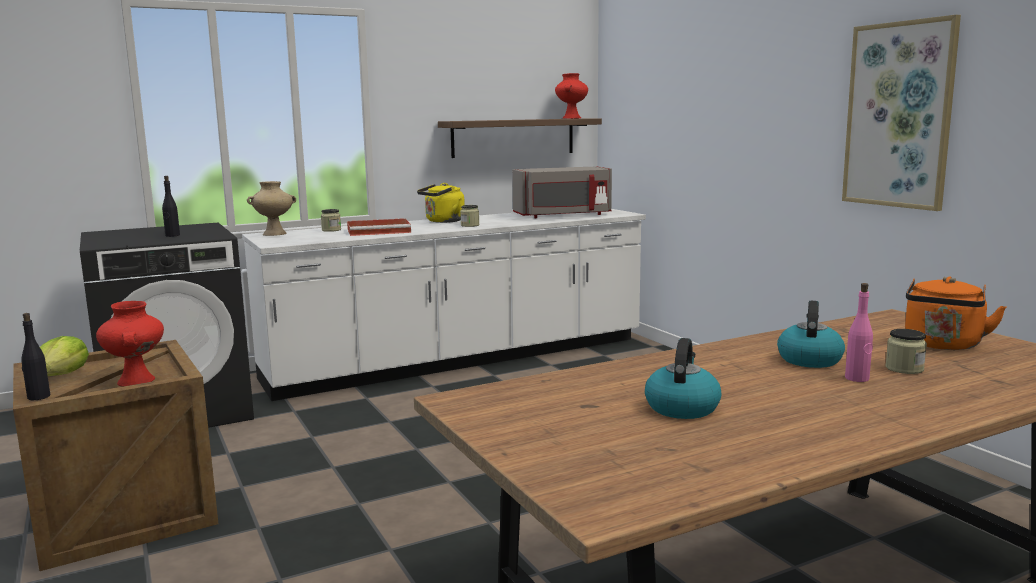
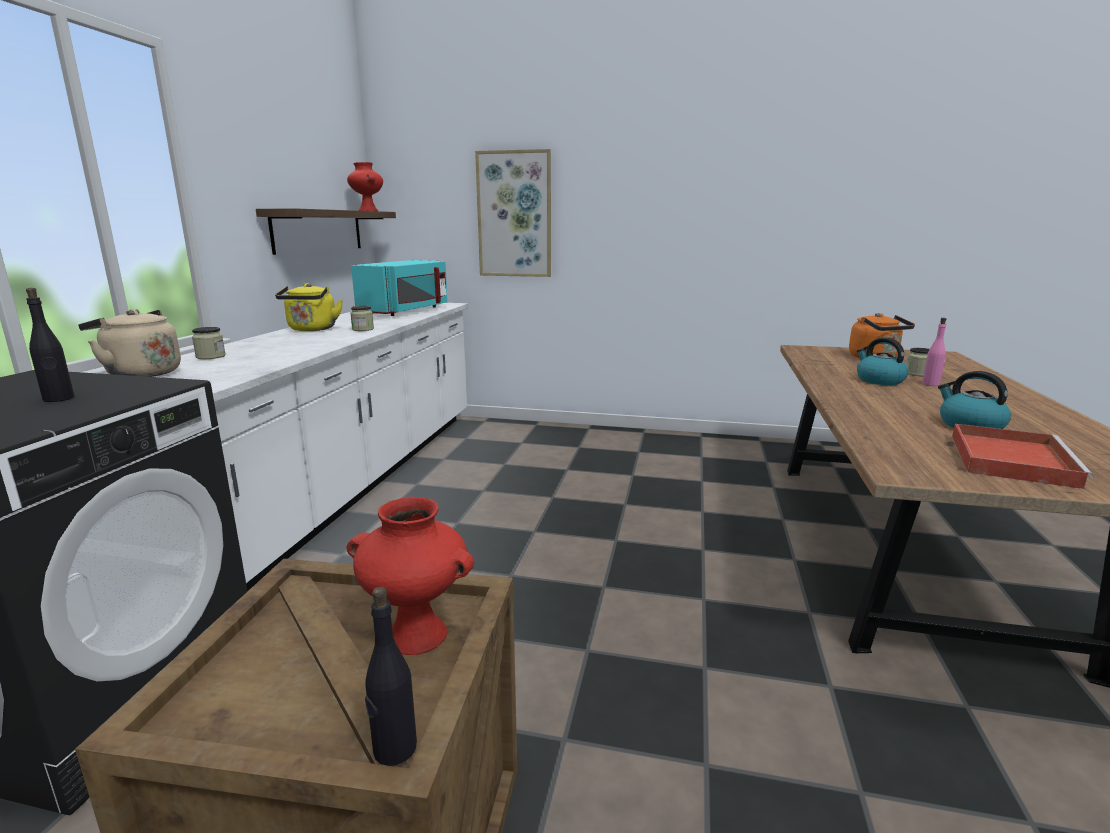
camera: 50 degrees left, 5 degrees up
lettuce [40,336,89,376] -> none
beige vase [247,181,296,236] -> beige kettle [78,309,181,377]
red tray [347,218,411,236] -> red tray moved to [952,424,1094,489]
grey microwave [512,166,612,218] -> turquoise microwave [351,260,448,316]
picture [842,15,961,211] -> picture moved to [475,149,551,277]

